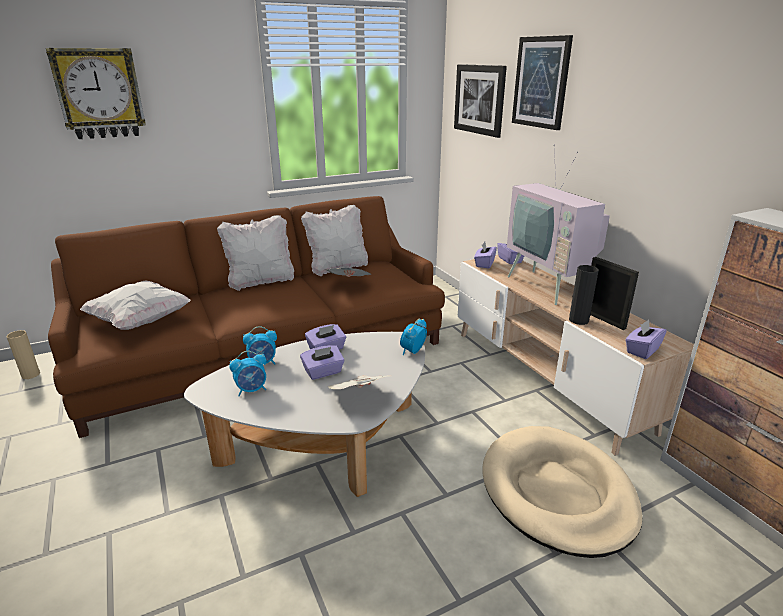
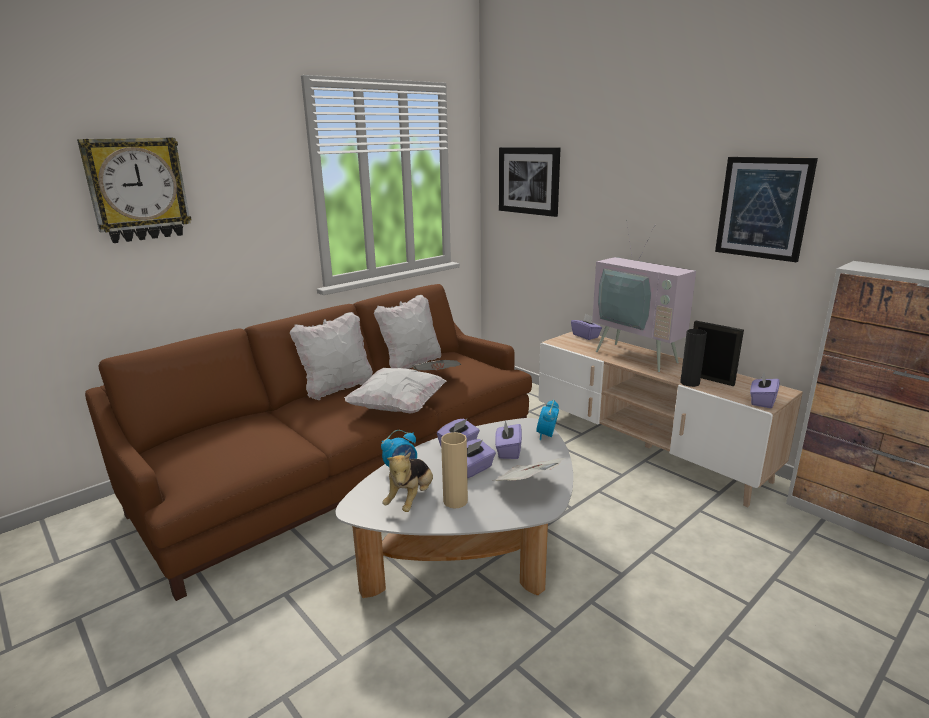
camera: 15 degrees left, 5 degrees down
beige vase [7,330,40,379] -> beige vase moved to [441,432,468,508]
white pillow [80,280,191,330] -> white pillow moved to [344,368,447,413]
alarm clock [229,351,267,396] -> plush toy [382,452,433,512]
purple tissue box [474,242,497,268] -> purple tissue box moved to [495,420,522,459]
beige dog bed [482,426,642,558] -> none
picture [512,35,573,130] -> picture moved to [715,157,818,262]

